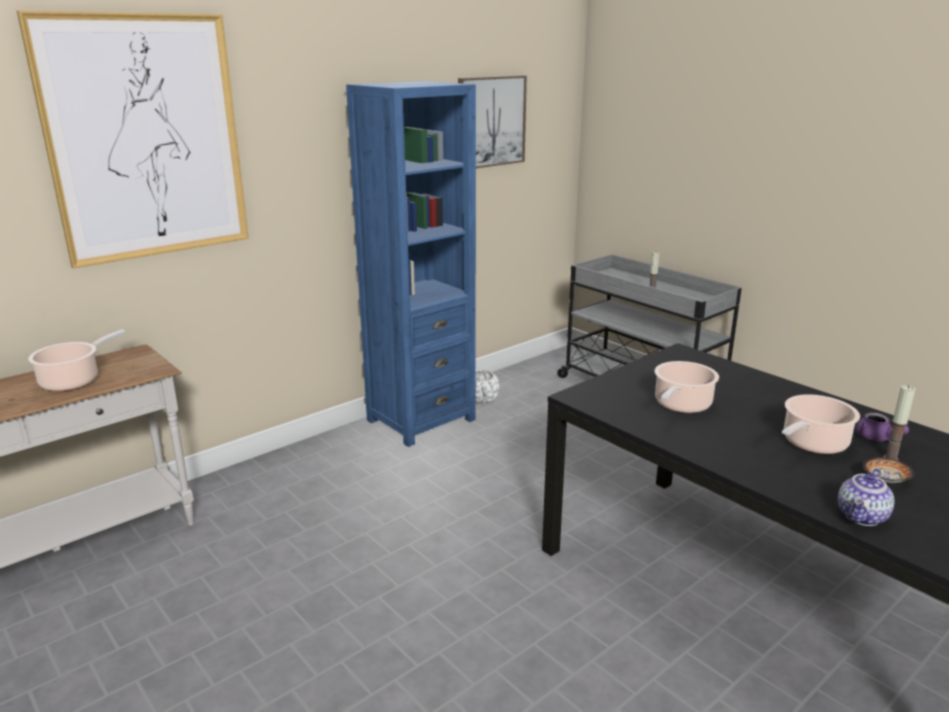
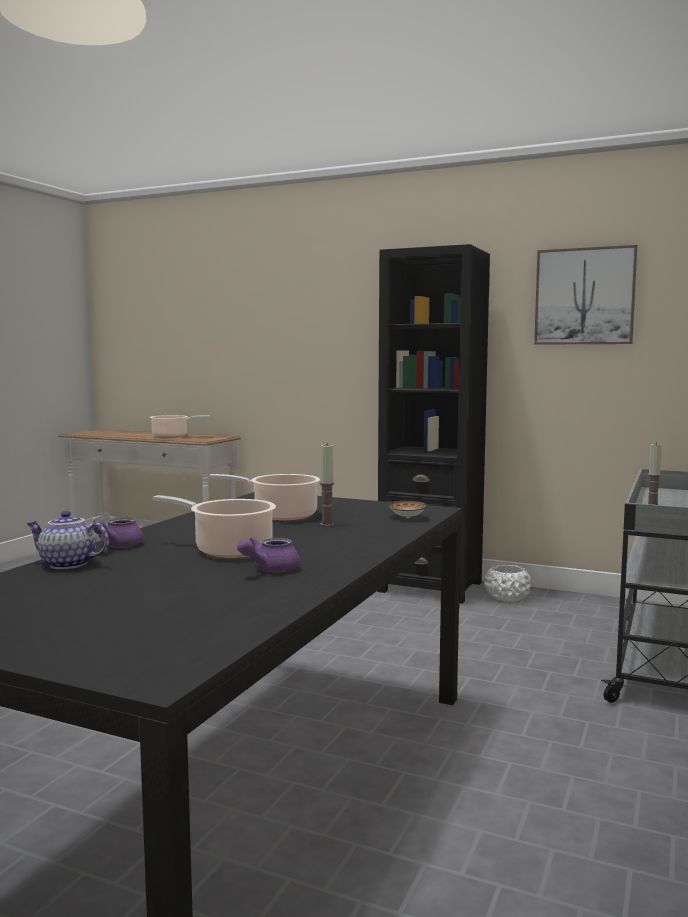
camera: 65 degrees right, 15 degrees down
picture [17,11,249,269] -> none
blue bookcase [346,81,476,447] -> black bookcase [377,244,490,604]
bowl [863,458,915,483] -> bowl moved to [388,501,427,518]
candle [883,385,916,461] -> candle moved to [320,443,334,526]
none -> purple teapot [92,518,143,548]

